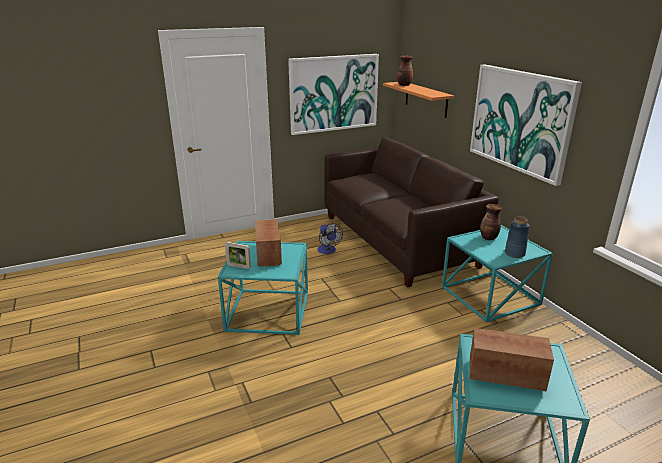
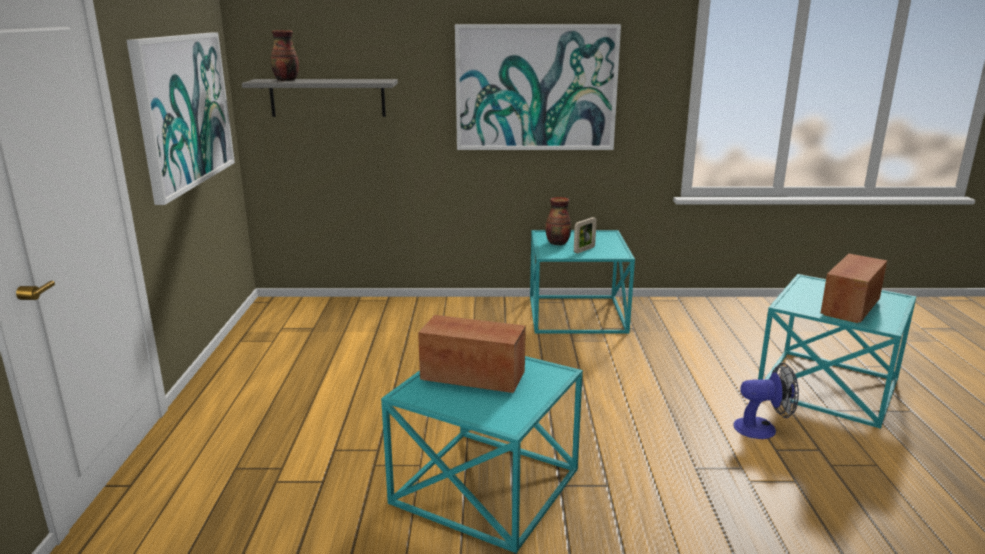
camera: 65 degrees left, 5 degrees down
picture frame [225,242,251,269] -> picture frame moved to [574,217,597,253]
fan [318,223,343,254] -> fan moved to [733,363,799,439]
brown sofa [324,138,498,287] -> none
orange shelf [383,82,454,118] -> grey shelf [242,79,398,117]
blue vase [505,216,530,258] -> none

